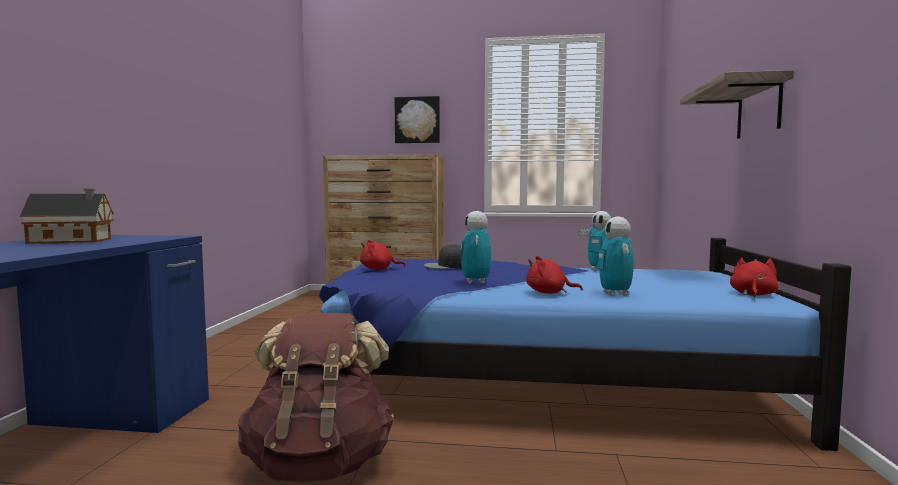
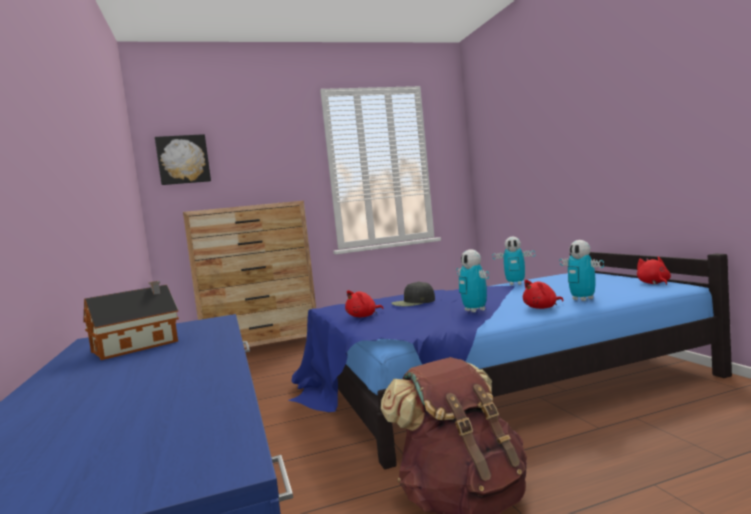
camera: 25 degrees left, 0 degrees up
picture [395,96,440,143] -> picture moved to [155,134,211,185]
shelf [680,70,794,139] -> none

